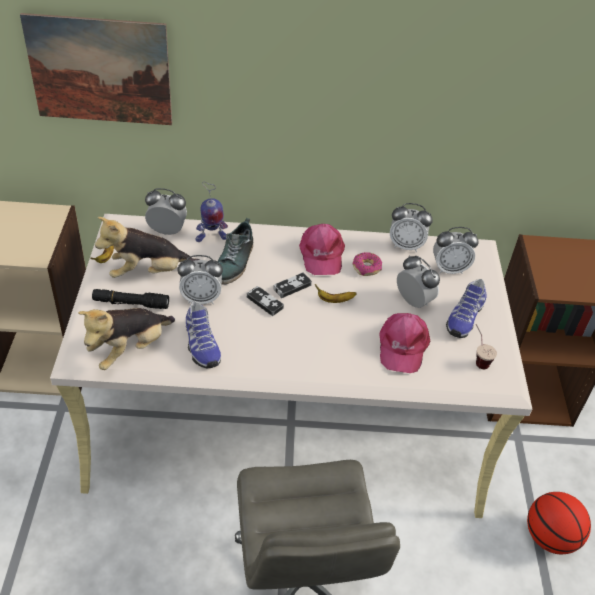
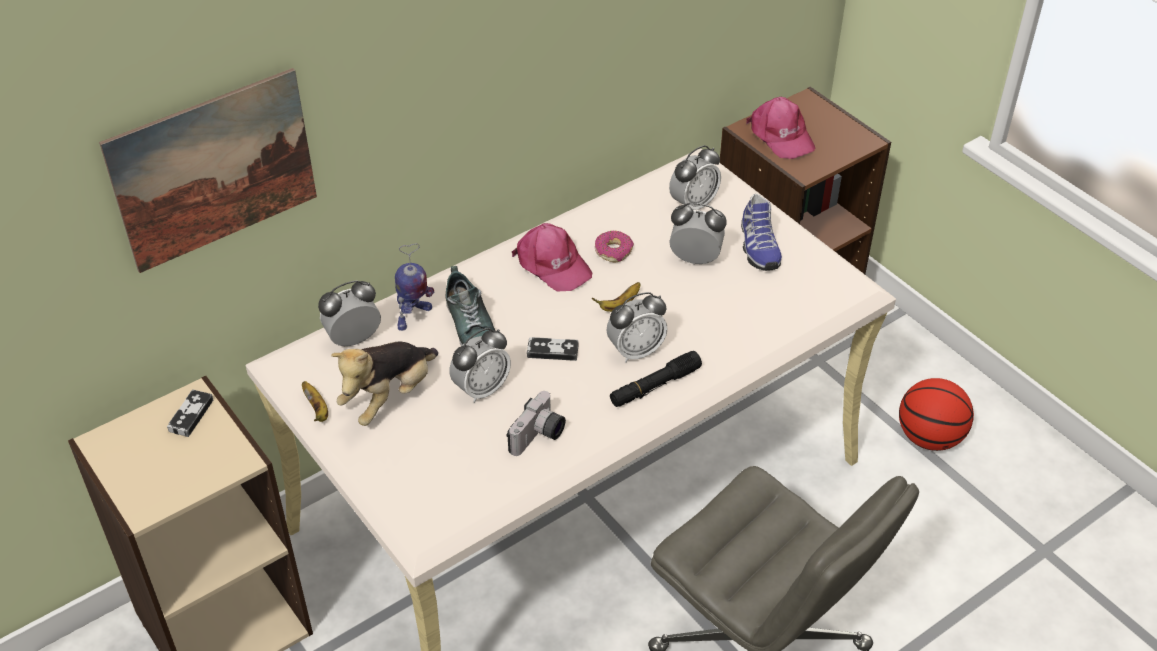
camera: 35 degrees left, 0 degrees up
plush toy [78,308,175,370] -> none
black flashlight [92,289,169,309] -> black flashlight moved to [610,351,702,407]
shoe [186,301,221,368] -> camera [506,391,566,456]
game controller [273,272,312,298] -> game controller moved to [167,390,213,437]
pink cap [379,313,430,373] -> pink cap moved to [746,97,815,159]
alarm clock [390,203,433,252] -> alarm clock moved to [606,292,668,363]
cup [476,324,497,369] -> none

